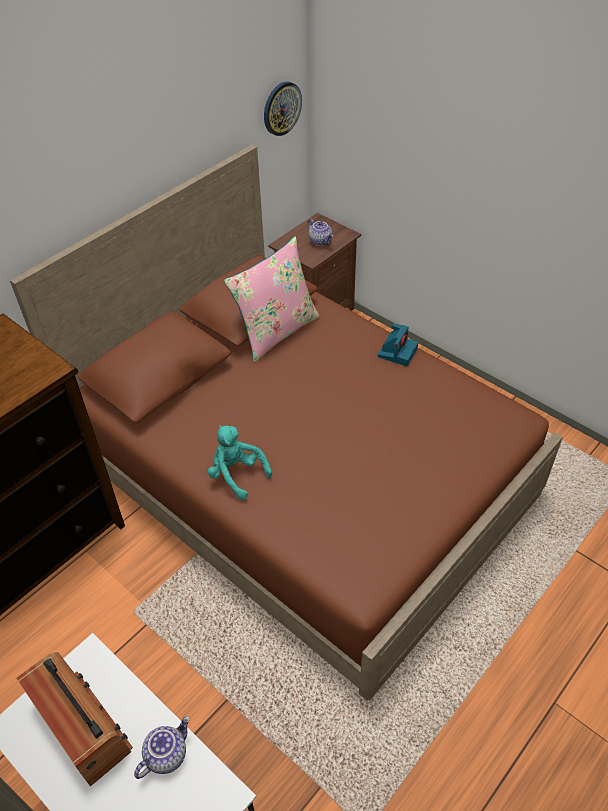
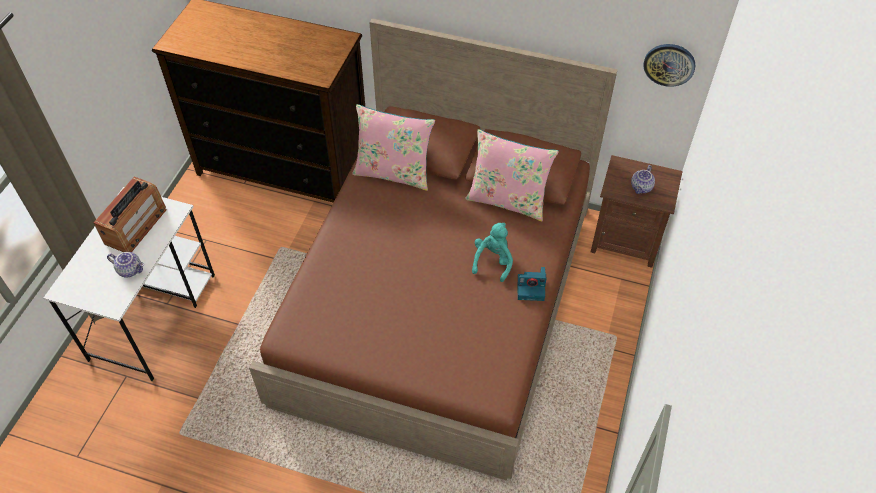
camera: 65 degrees right, 5 degrees up
turquoise plush toy [207,425,272,500] -> turquoise plush toy moved to [472,223,513,282]
none -> pink pillow [352,104,435,191]

